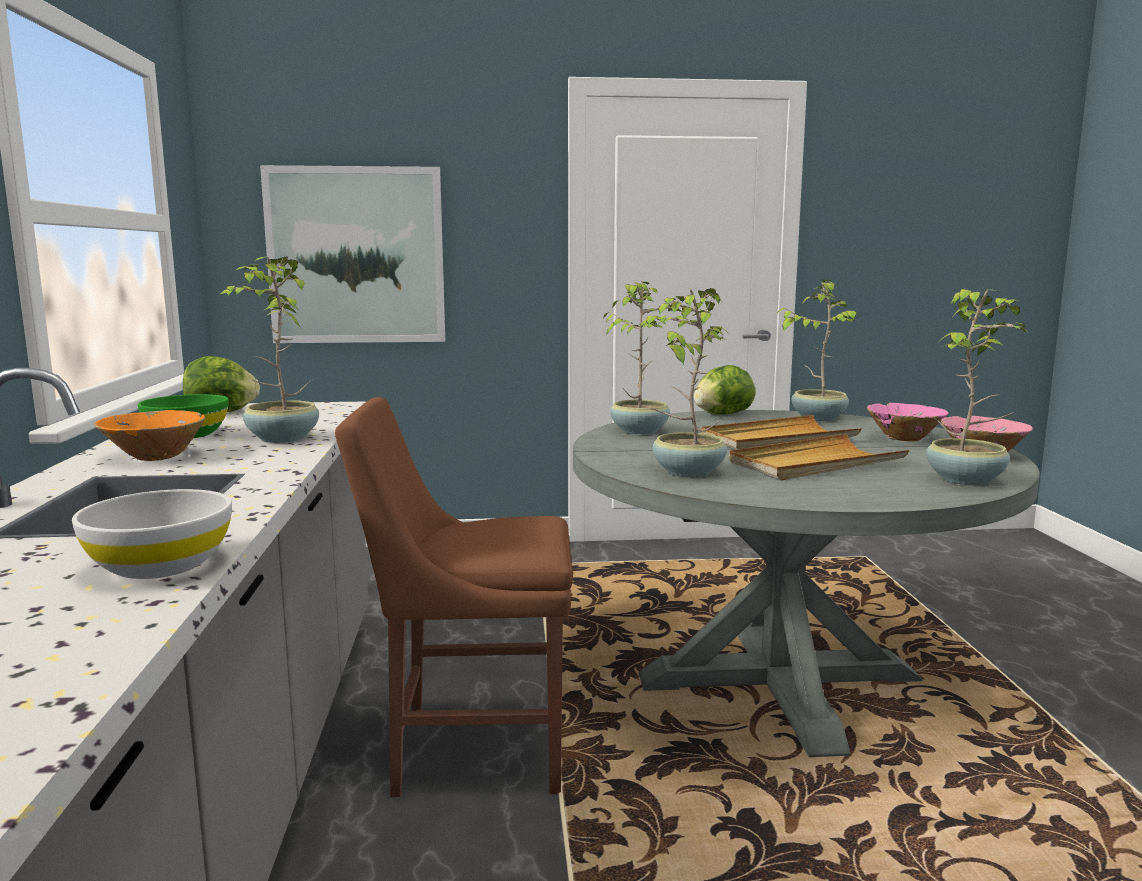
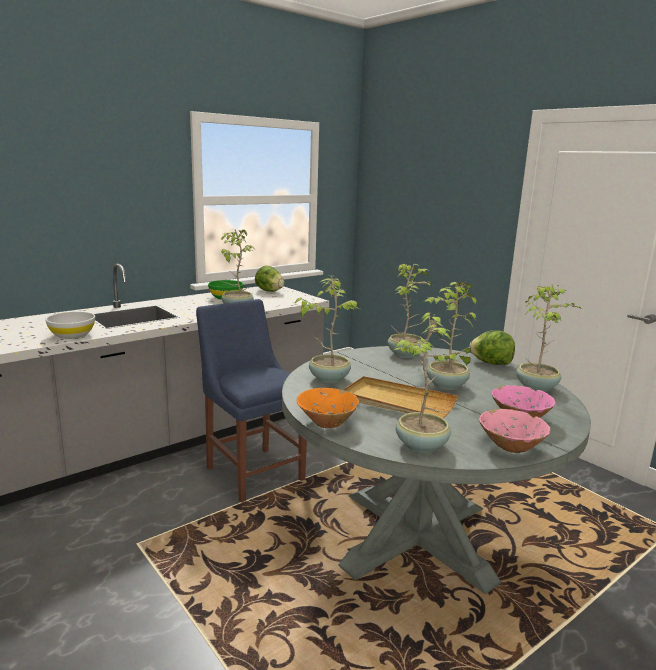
camera: 55 degrees right, 5 degrees up
orange bowl [94,410,205,461] -> orange bowl moved to [297,388,359,428]
picture [260,165,445,343] -> none
brown chair [335,397,573,797] -> blue chair [196,299,307,503]
beige tray [701,415,862,450] -> potted plant [425,282,477,390]

